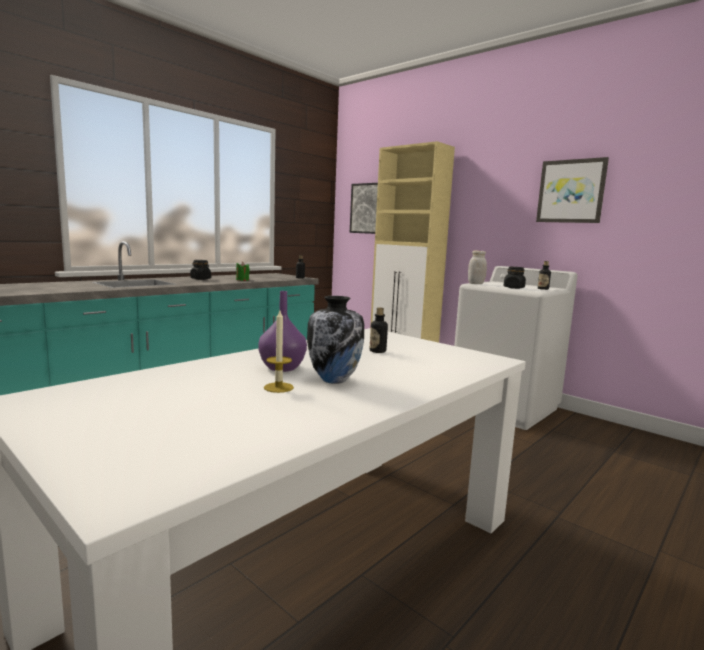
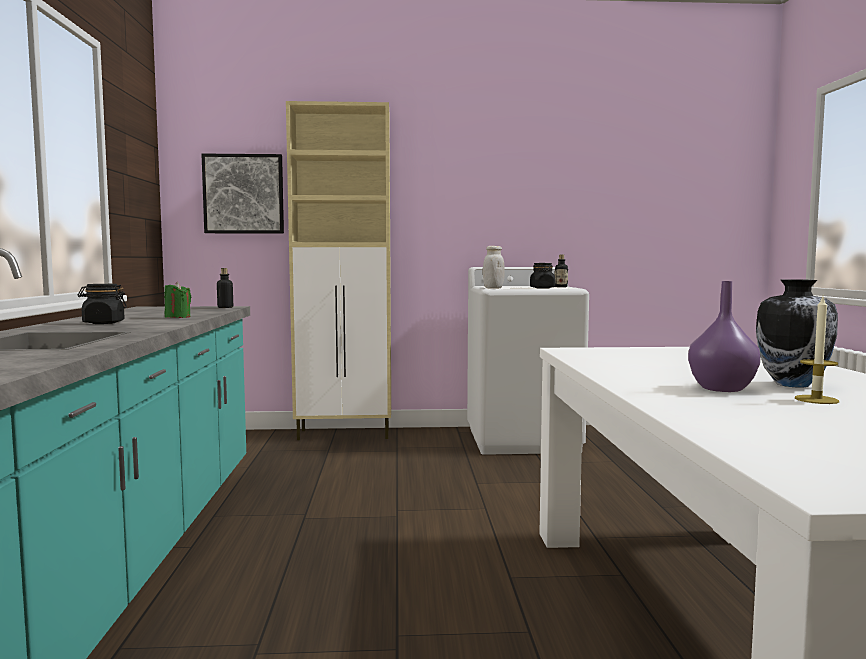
camera: 45 degrees left, 5 degrees down
bottle [370,307,388,353] -> none
picture [536,157,609,223] -> none

